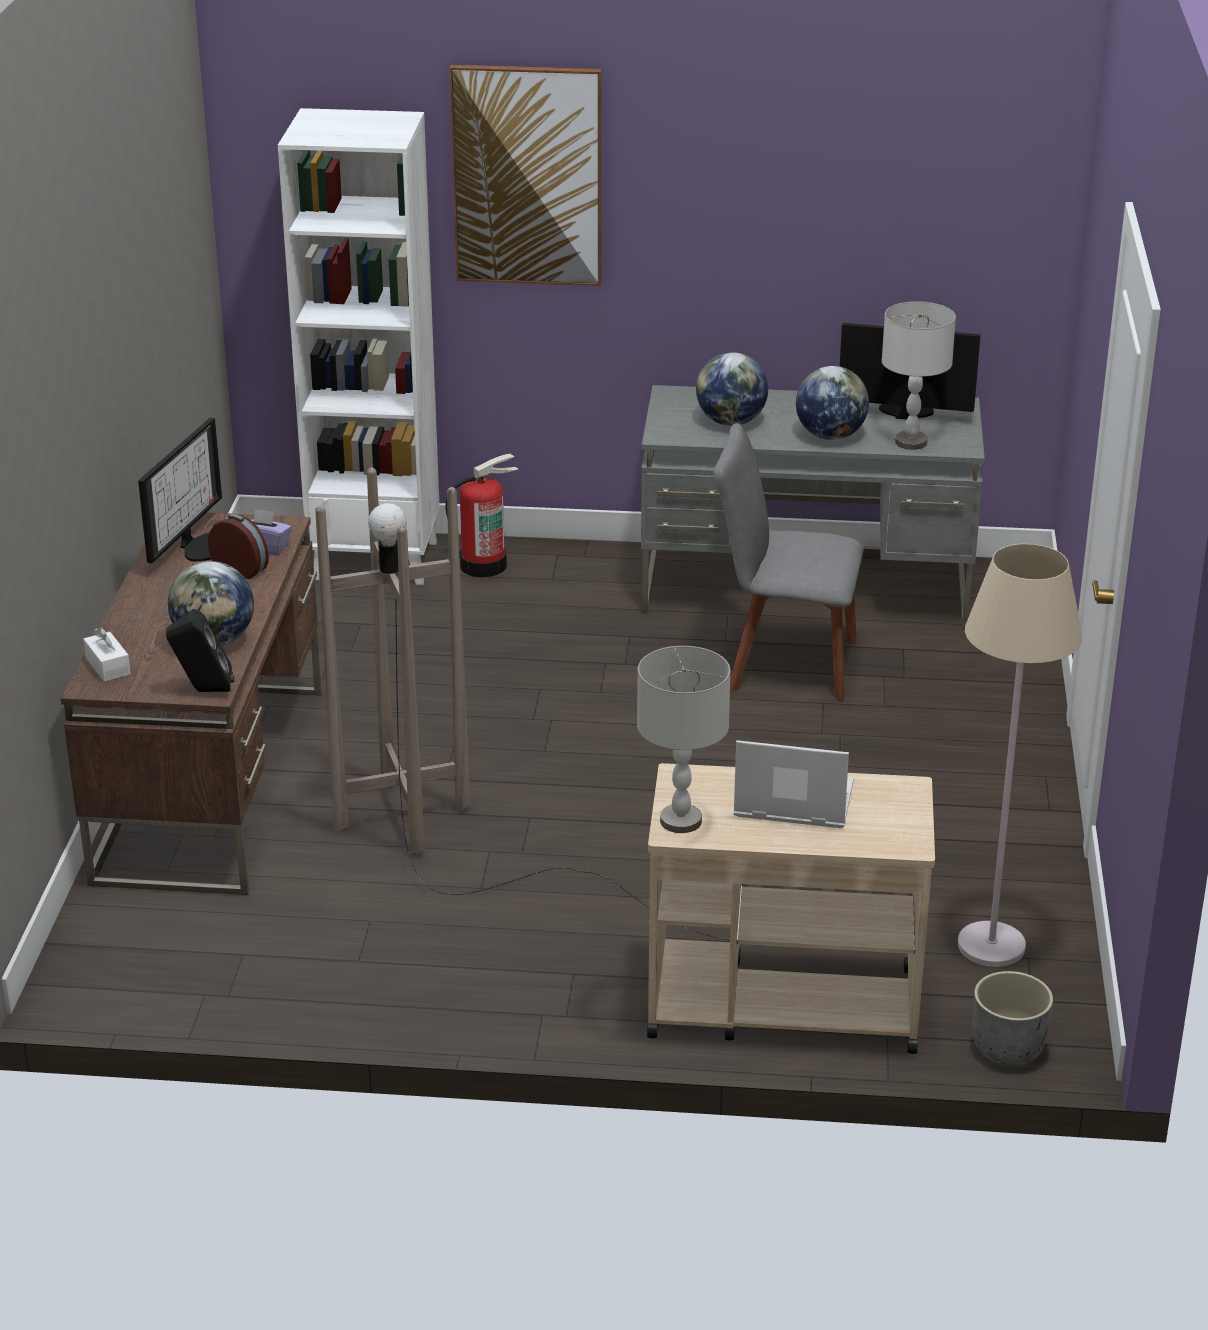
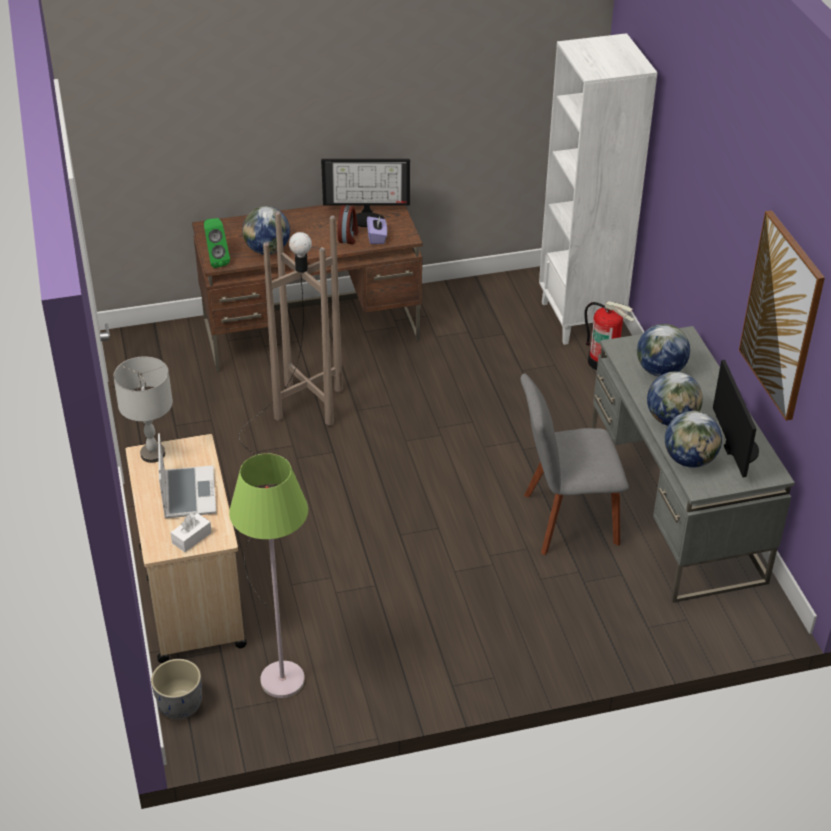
camera: 70 degrees right, 10 degrees up
white tissue box [83,627,131,681] -> white tissue box moved to [171,513,212,552]
black speaker [166,609,234,692] -> green speaker [204,218,230,268]
picture [450,65,602,286] -> picture moved to [739,210,825,421]
grey chair [714,423,864,701] -> grey chair turned 90 degrees counterclockwise [520,373,629,555]
grey table lamp [882,301,956,450] -> globe [665,411,722,468]
beige floor lamp [958,544,1082,967] -> green floor lamp [229,453,308,698]

